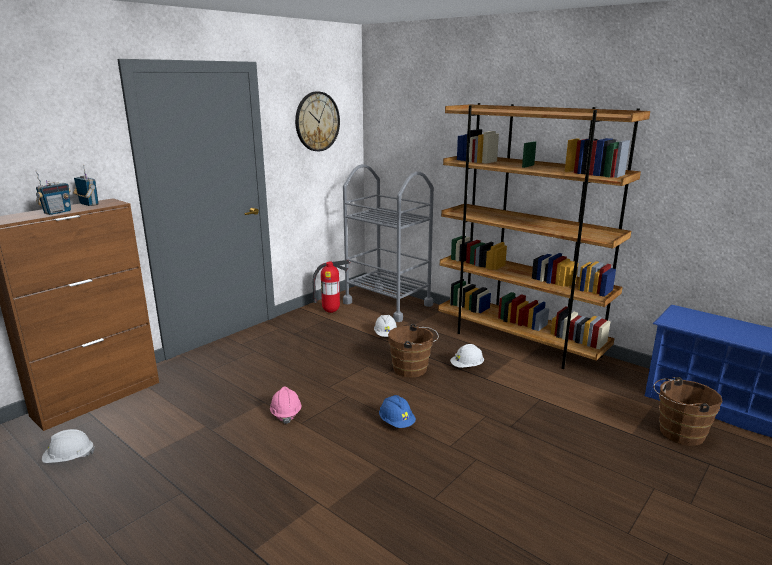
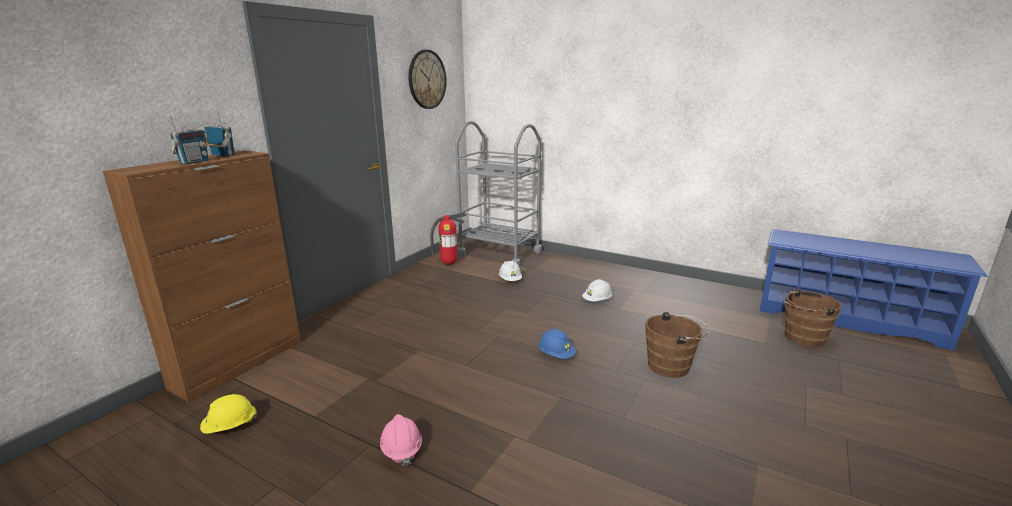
camera: 10 degrees left, 0 degrees up
white hard hat [42,429,95,463] -> yellow hard hat [200,394,257,434]
pink hard hat [270,387,302,424] -> pink hard hat moved to [380,414,422,466]
brown bucket [388,324,439,378] -> brown bucket moved to [645,312,710,378]
brown bookcase [438,103,650,369] -> none

